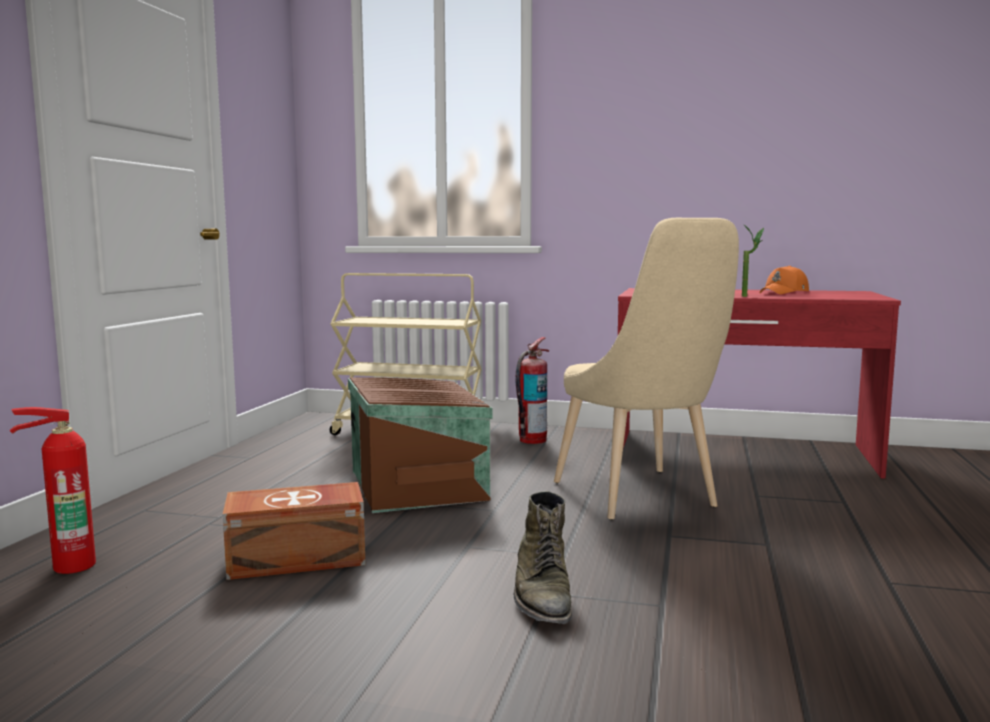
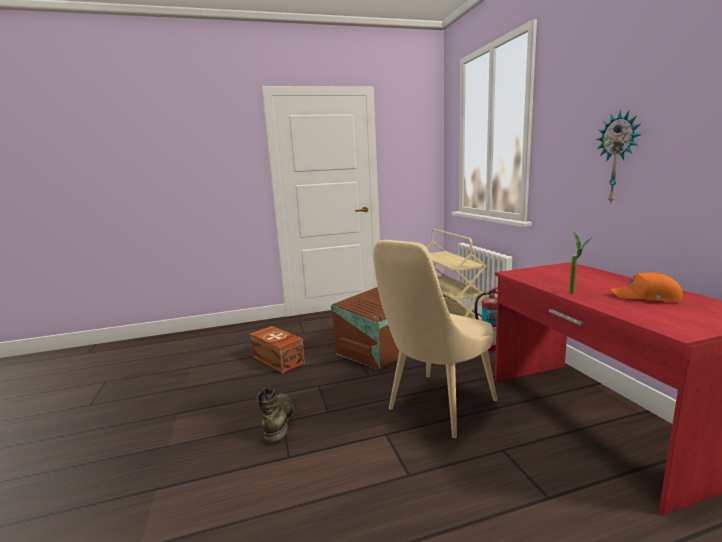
camera: 60 degrees right, 5 degrees up
fire extinguisher [10,407,96,574] -> none
green boot [514,491,572,624] -> green boot turned 120 degrees clockwise [257,388,294,442]
none -> wall clock [596,110,642,204]

